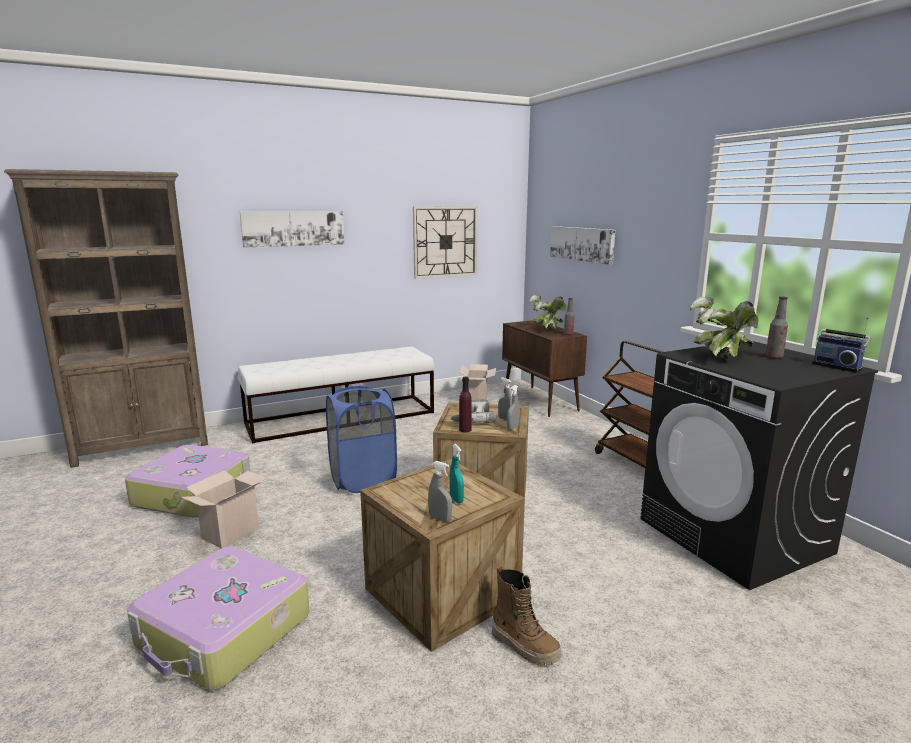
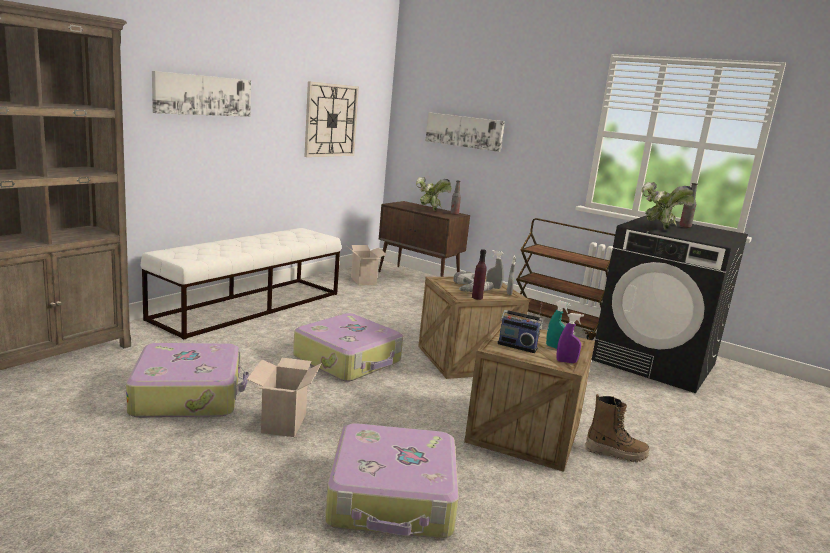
camera: 30 degrees left, 0 degrees up
blue laundry basket [326,386,397,493] -> suitcase [293,313,403,382]
grey spray bottle [428,461,452,522] -> purple spray bottle [556,313,584,363]
radio [812,317,871,373] -> radio moved to [497,303,544,353]

